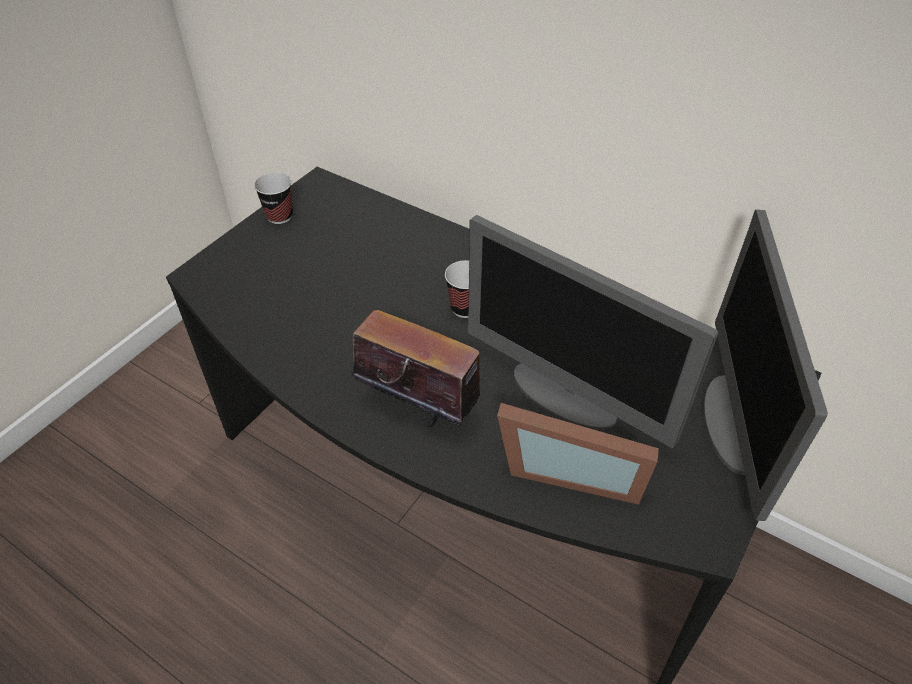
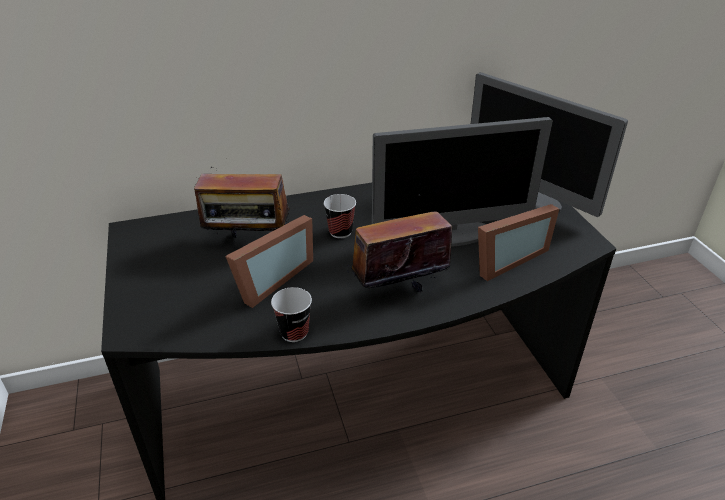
camera: 50 degrees left, 10 degrees down
cup [254,172,293,224] -> cup moved to [271,287,312,342]
none -> radio [194,167,290,242]
none -> picture frame [225,215,313,308]

